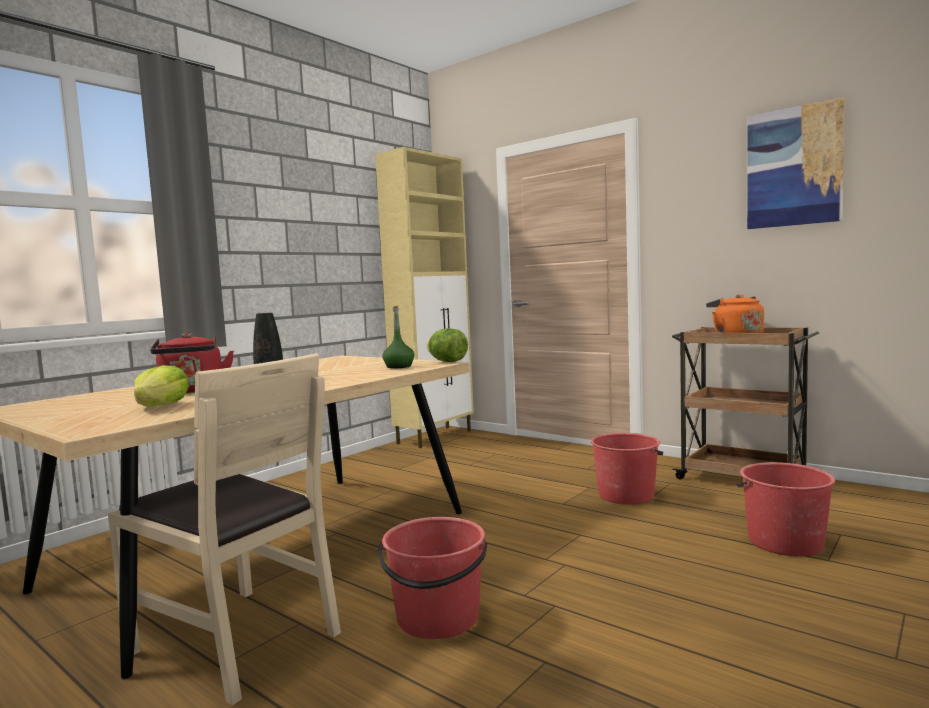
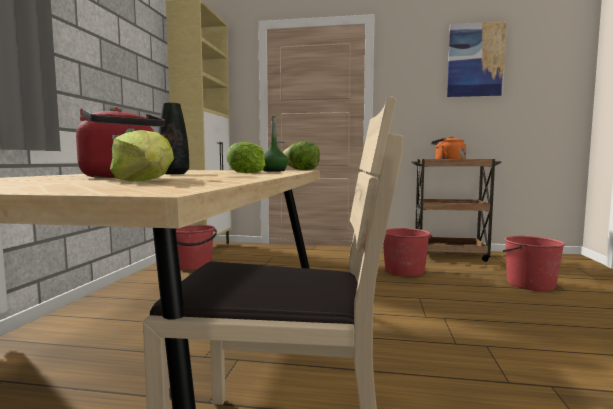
camera: 30 degrees left, 0 degrees up
red bucket [378,517,487,639] -> red bucket moved to [176,225,217,270]
none -> lettuce [226,142,265,173]

